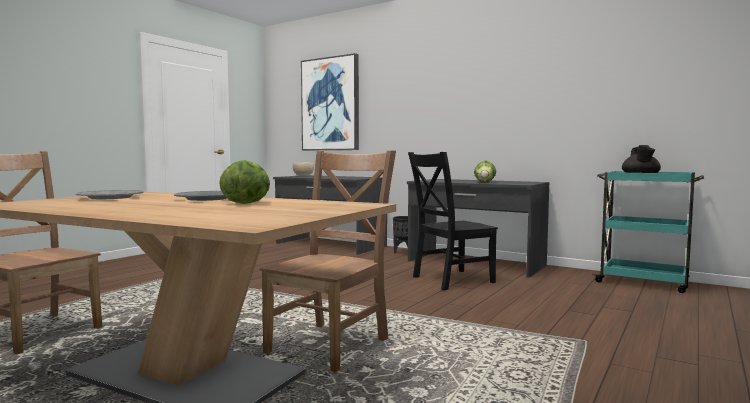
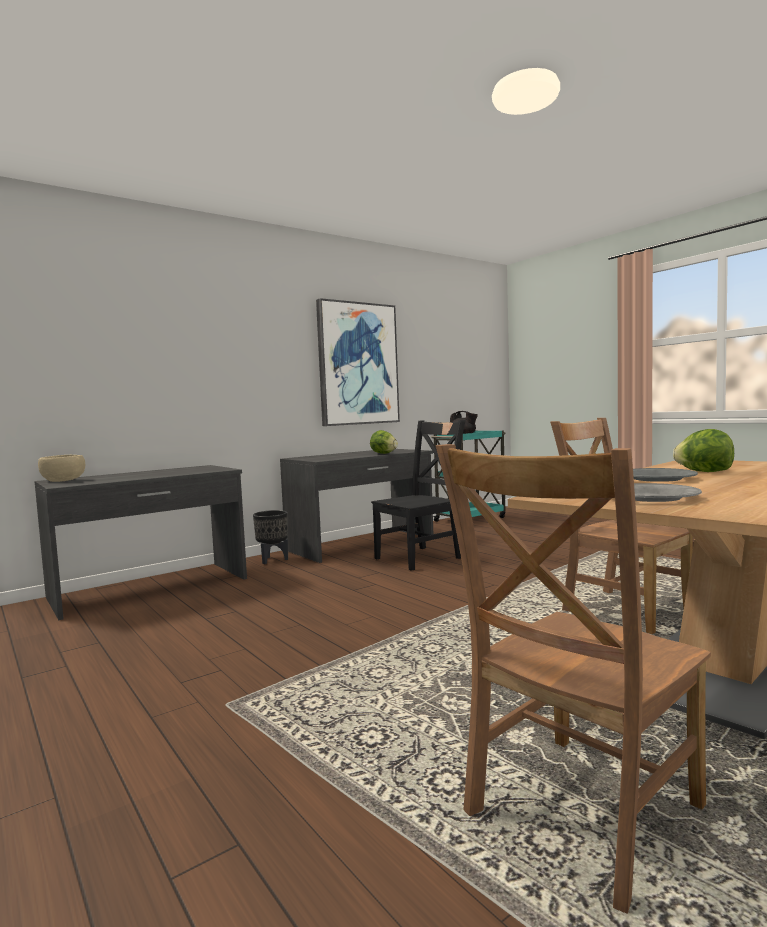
camera: 70 degrees left, 0 degrees up
picture [301,53,359,150] -> picture moved to [316,298,400,426]
black chair [408,152,498,290] -> black chair turned 120 degrees counterclockwise [371,420,466,571]

